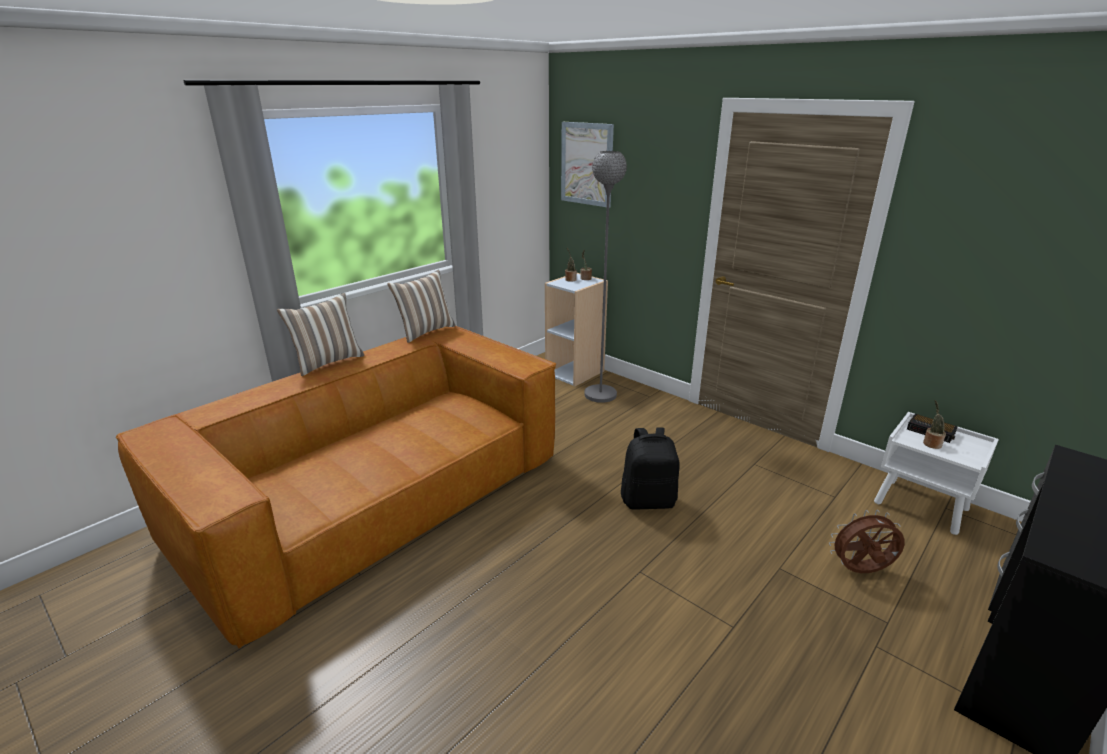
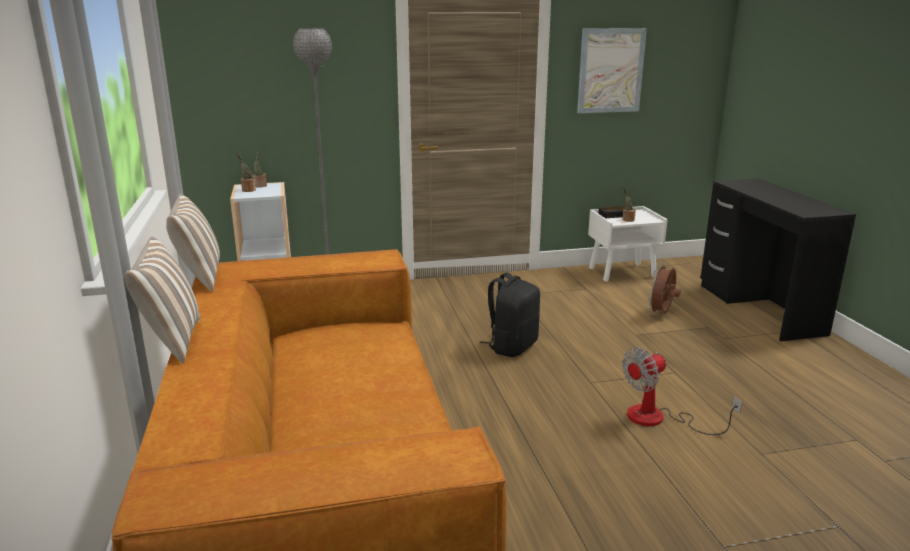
camera: 55 degrees left, 5 degrees down
picture [561,122,614,208] -> picture moved to [577,28,647,113]
none -> fan [622,347,742,435]

